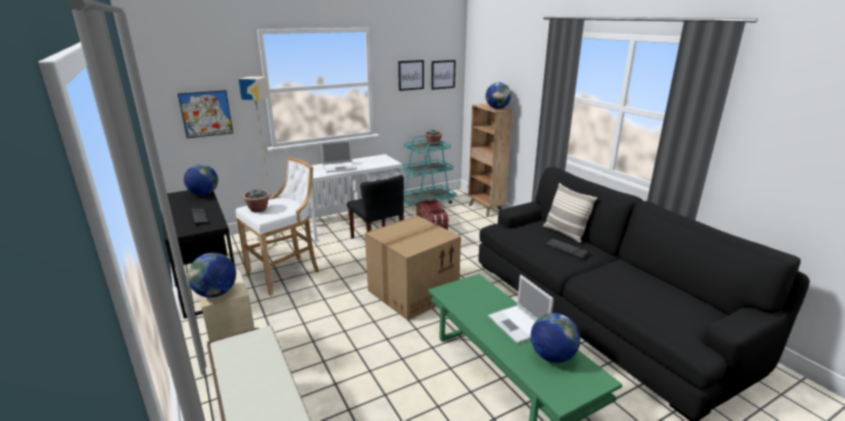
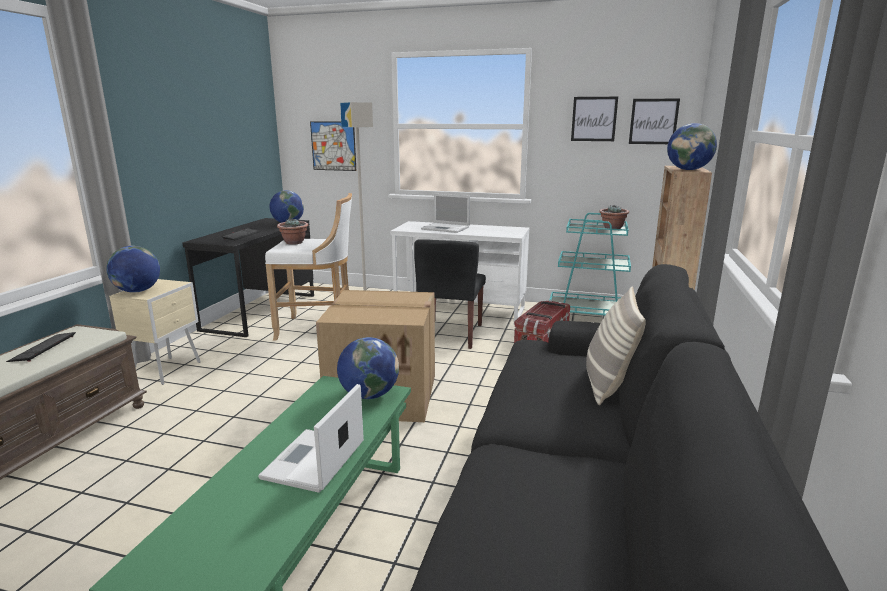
camera: 45 degrees right, 5 degrees down
globe [531,313,580,363] -> globe moved to [337,337,399,399]
keyboard [545,238,589,259] -> keyboard moved to [6,332,76,362]

